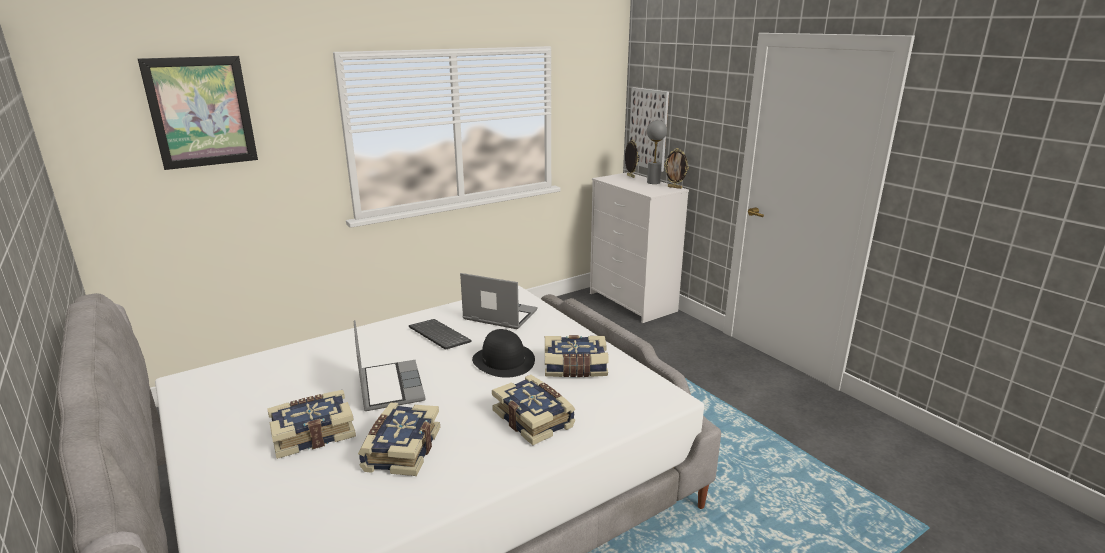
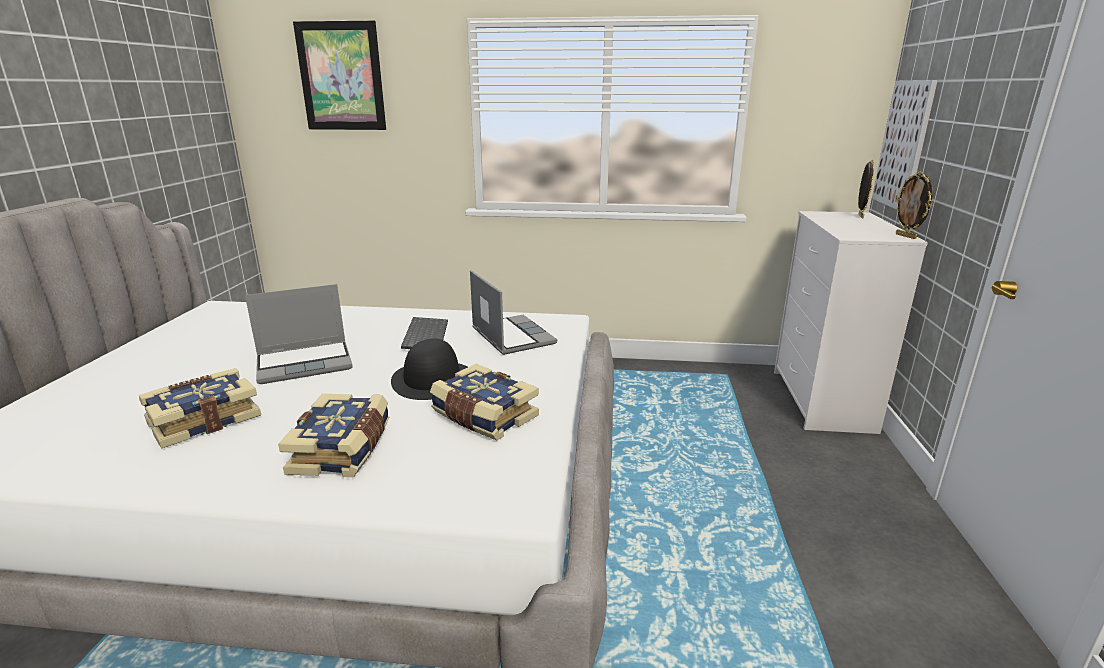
camera: 40 degrees right, 0 degrees up
book [267,390,356,459] -> none
laptop [354,320,426,411] -> laptop turned 45 degrees clockwise [245,284,353,384]
grey table lamp [647,120,667,184] -> none

